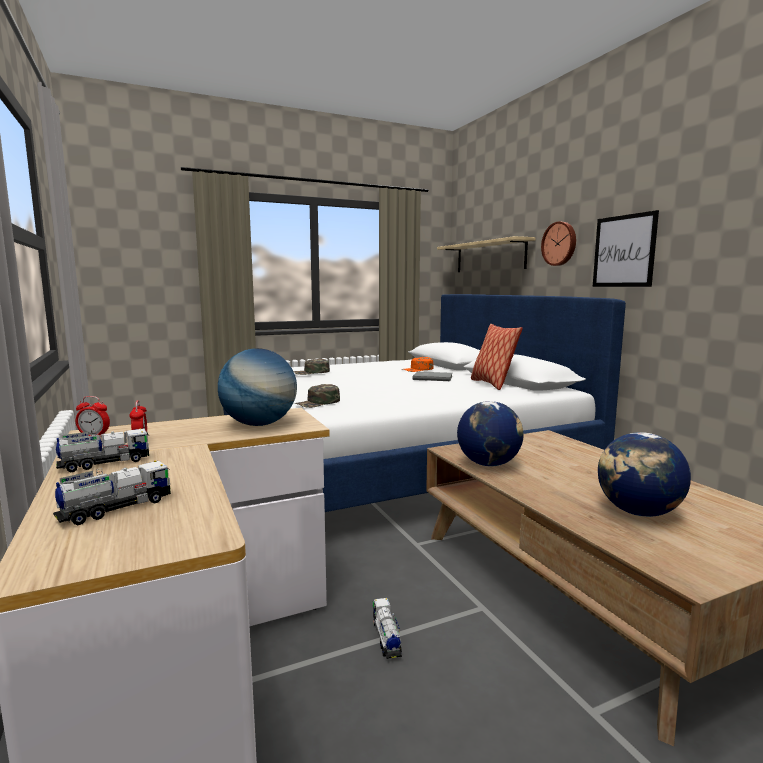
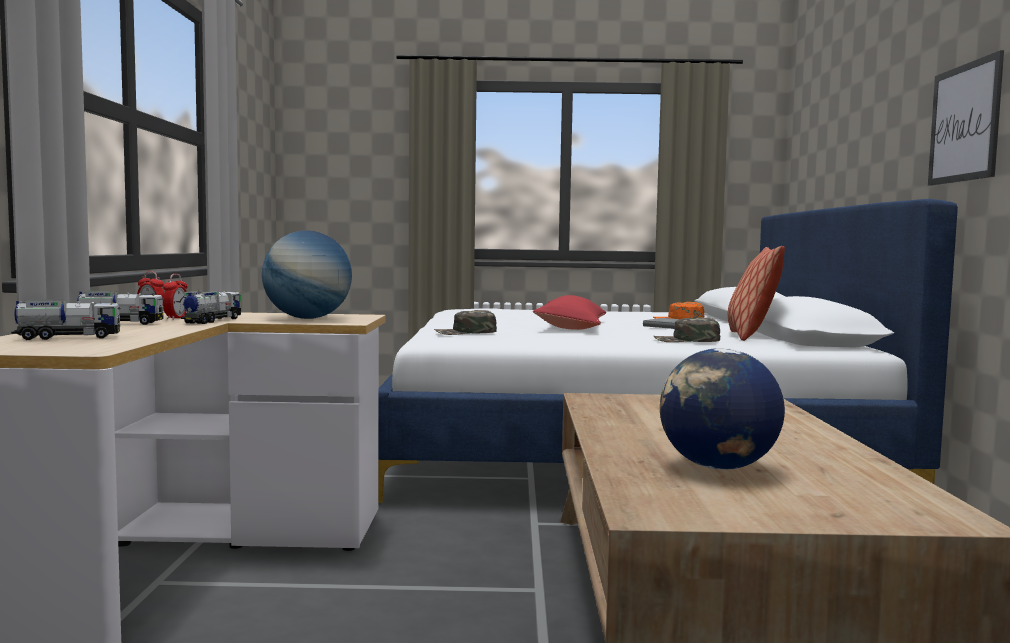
camera: 25 degrees right, 5 degrees down
green cap [293,359,330,375] -> green cap moved to [654,317,720,342]
toy truck [373,598,402,659] -> toy truck moved to [181,291,241,324]
beige shelf [437,236,536,272] -> none
globe [457,401,523,466] -> none
wall clock [541,221,576,266] -> none
none -> red pillow [533,295,606,330]

